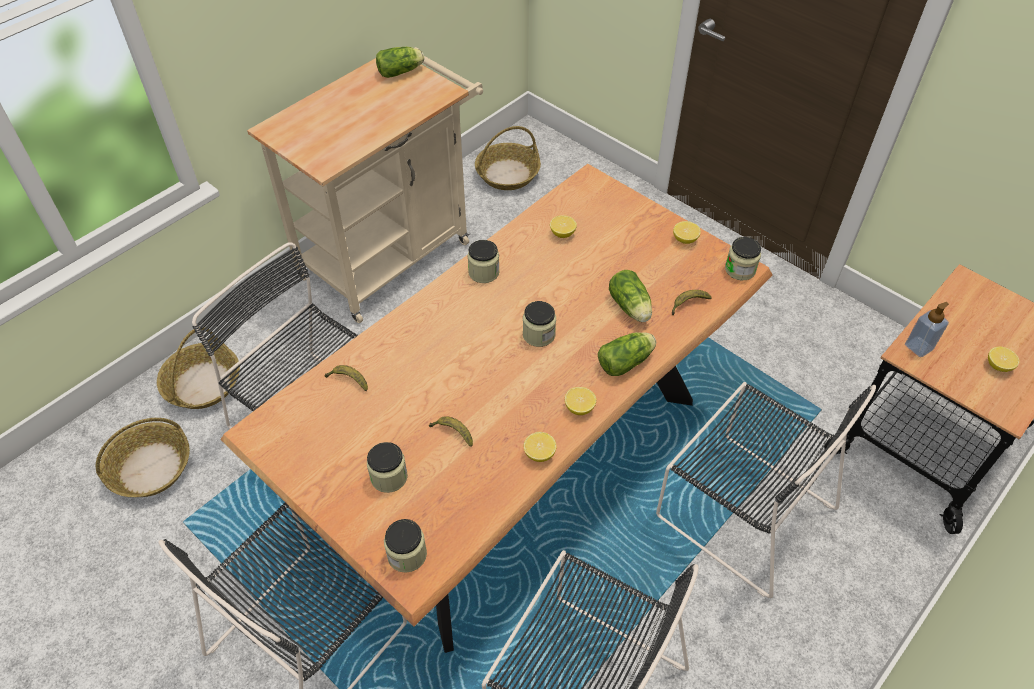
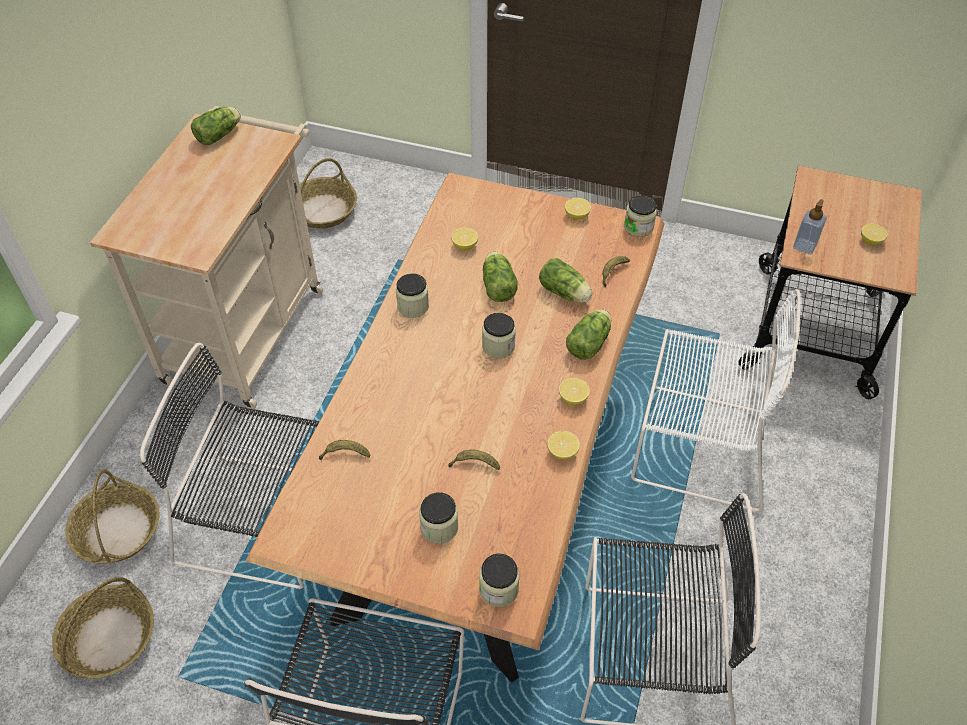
camera: 25 degrees left, 0 degrees up
black chair [656,382,876,598] -> white chair [631,289,801,513]
none -> lettuce [483,252,517,302]

